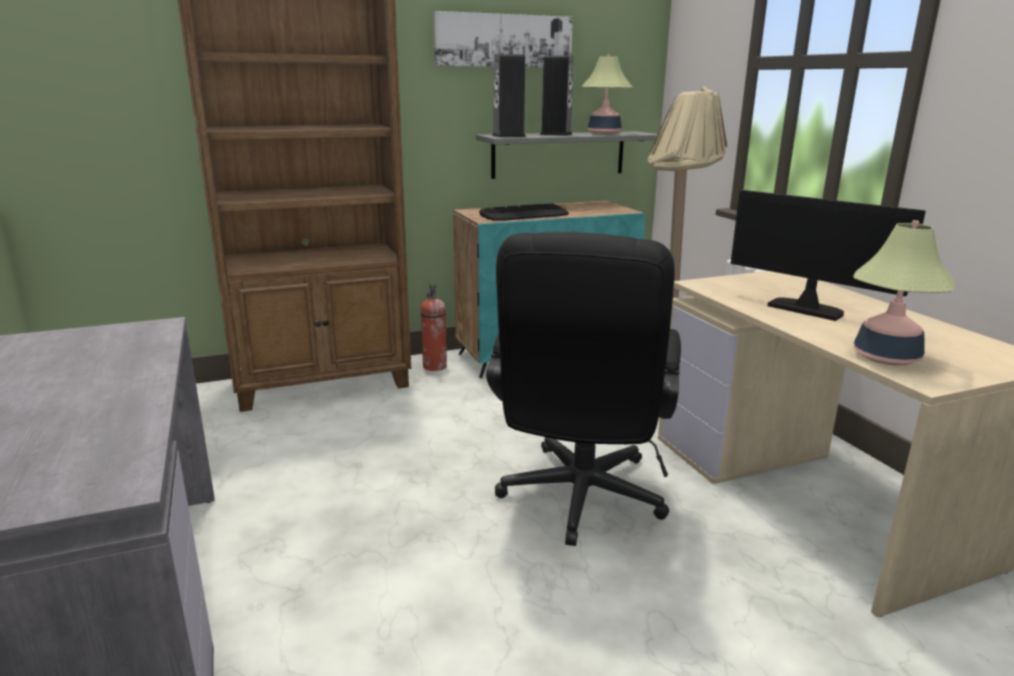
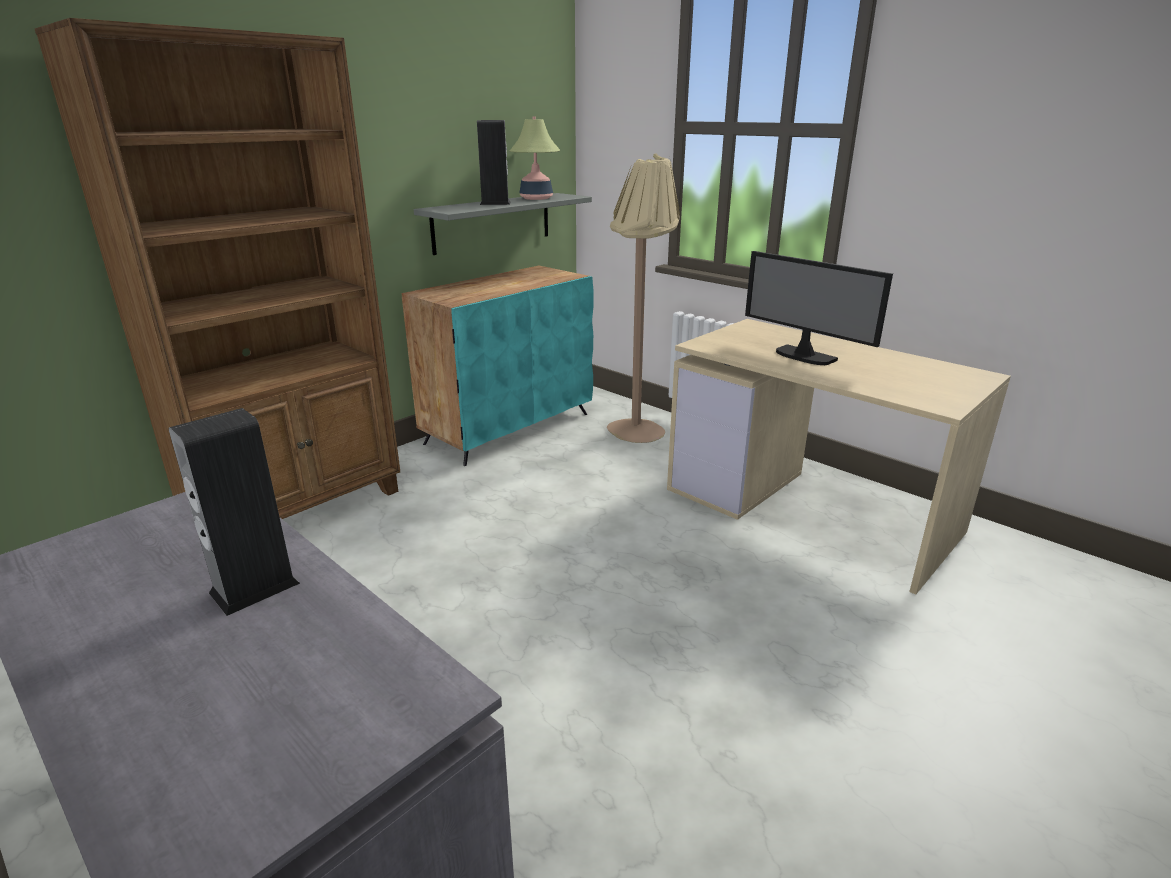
camera: 25 degrees left, 5 degrees up
fire extinguisher [421,284,447,371] -> none
picture [433,11,573,68] -> none
keyboard [479,204,569,221] -> none
black office chair [486,232,681,546] -> none
speaker [492,54,526,137] -> speaker moved to [169,408,300,616]
monitor [731,190,926,321] -> monitor turned 150 degrees counterclockwise [745,251,893,365]
table lamp [853,220,955,366] -> none

